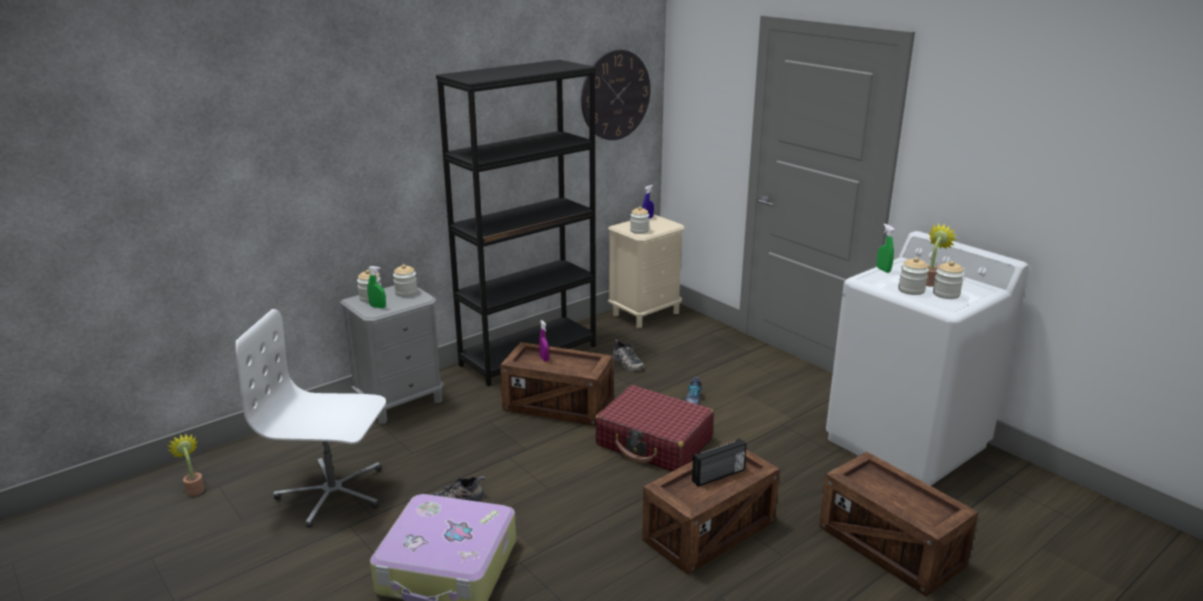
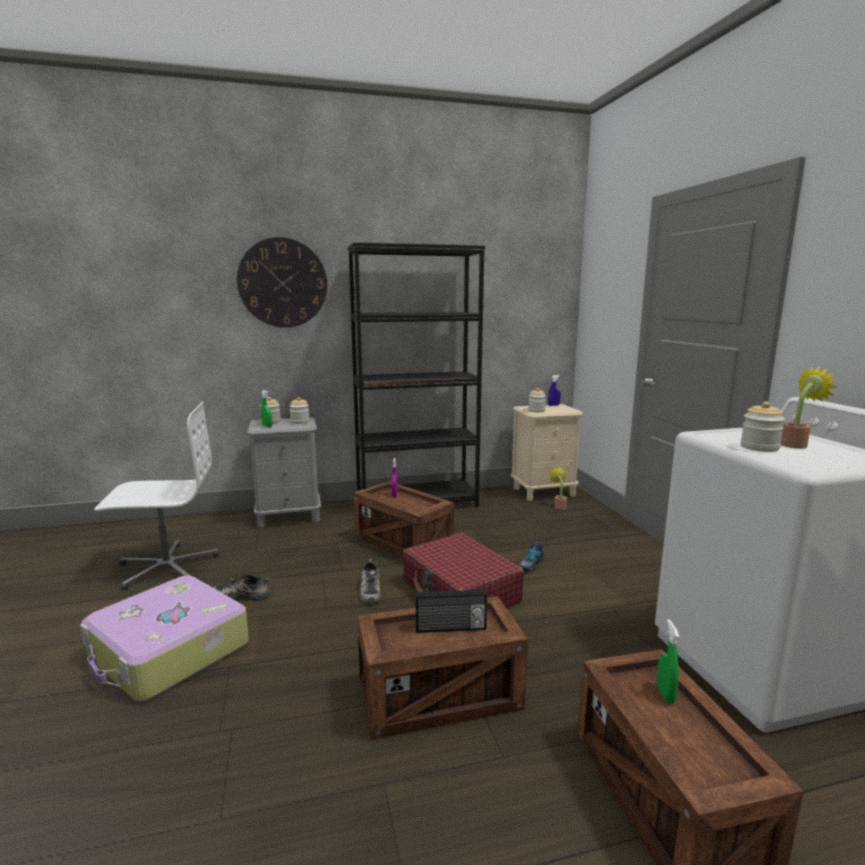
camera: 25 degrees right, 10 degrees down
potted plant [167,434,205,496] -> potted plant moved to [548,466,567,510]
white office chair [236,309,386,528] -> white office chair turned 135 degrees clockwise [94,402,219,590]
wall clock [581,50,651,140] -> wall clock moved to [237,237,327,328]
shoe [613,339,644,372] -> shoe moved to [359,559,381,604]
green spray bottle [876,224,894,273] -> green spray bottle moved to [657,619,680,703]
jar [933,261,964,299] -> none

